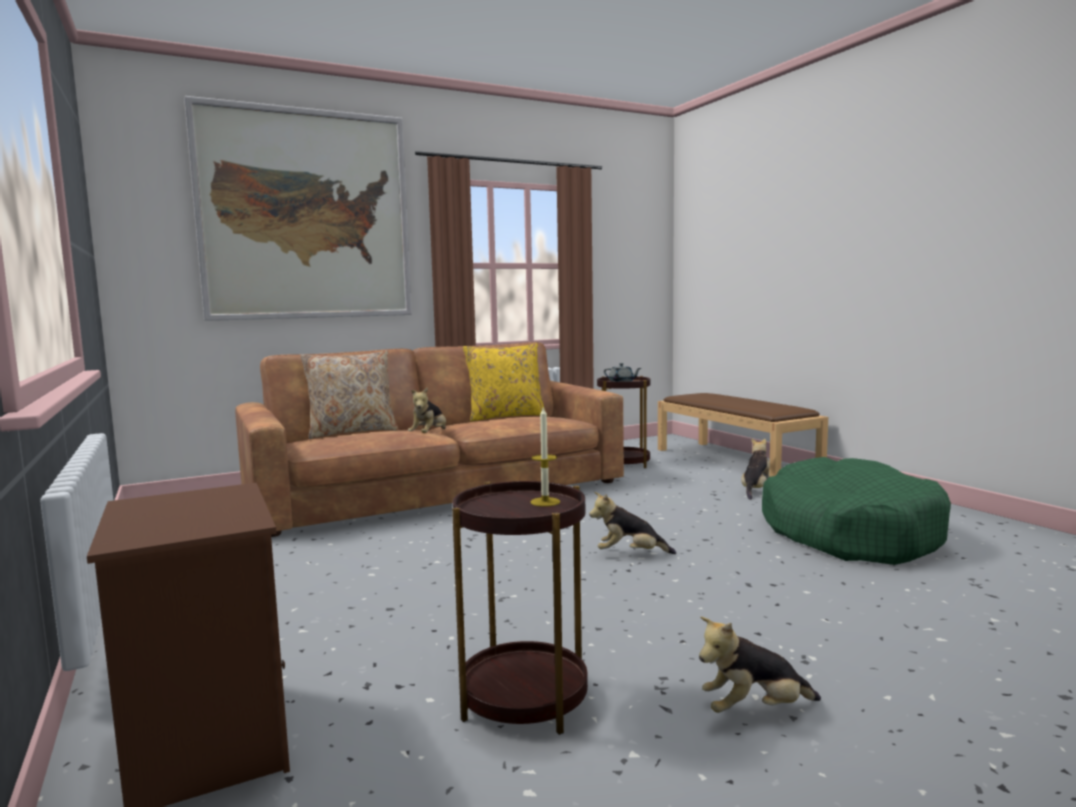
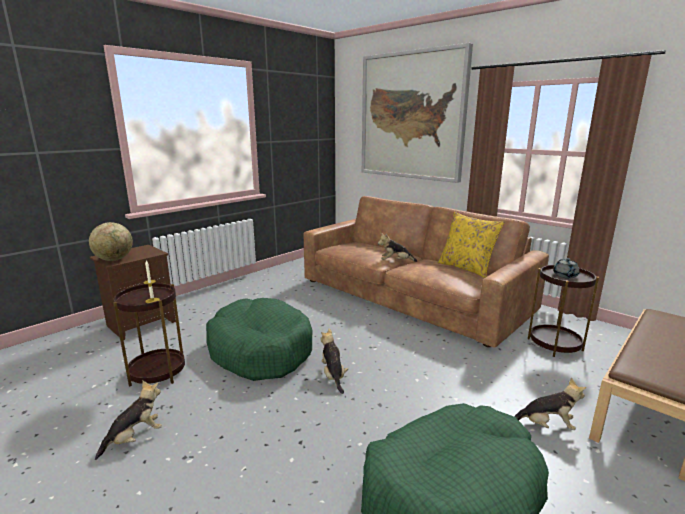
camera: 70 degrees right, 10 degrees up
beige pillow [300,350,399,439] -> none
plush toy [699,617,821,713] -> plush toy turned 75 degrees clockwise [95,381,162,460]
none -> globe [89,222,133,261]
none -> green dog bed [206,298,312,381]

